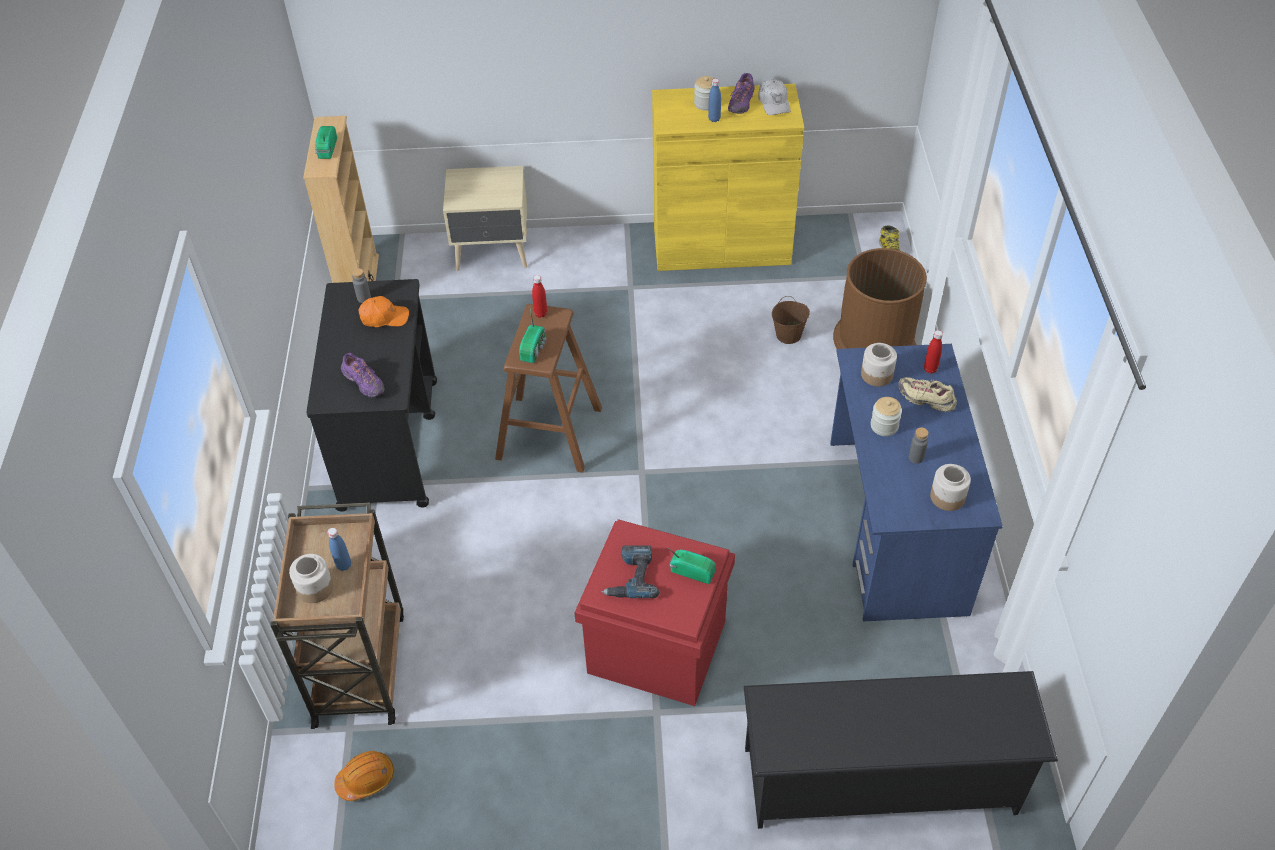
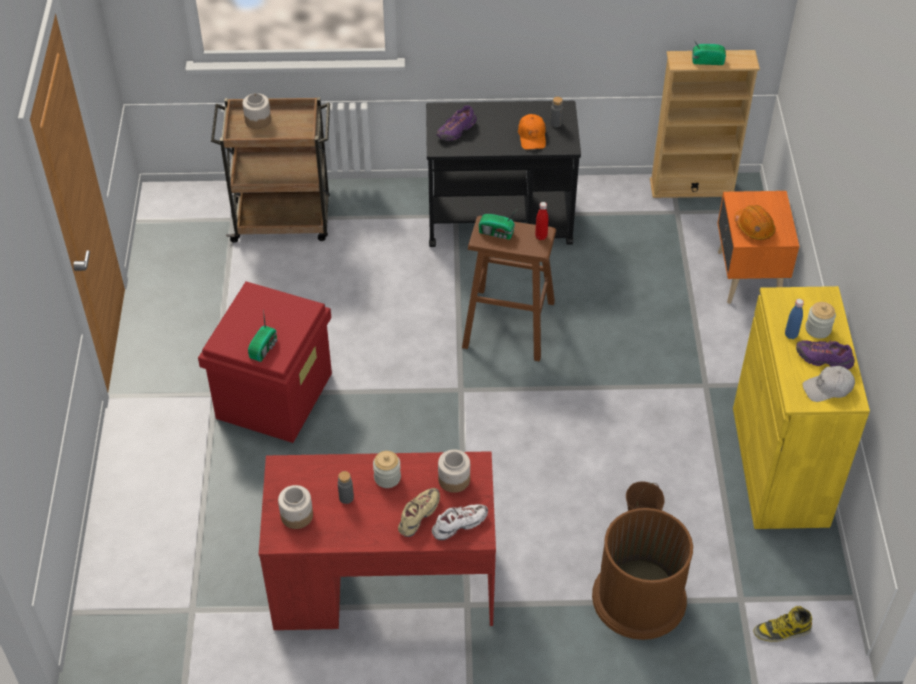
camera: 90 degrees right, 0 degrees up
blue bottle [328,528,351,571] -> none
orange hard hat [334,751,394,801] -> orange hard hat moved to [734,205,775,240]
beige nightstand [443,166,528,271] -> orange nightstand [717,191,799,304]
power drill [601,545,659,599] -> none
black shoe rack [743,671,1058,829] -> none
blue desk [830,344,1003,622] -> red desk [259,451,496,630]
red bottle [924,330,943,374] -> white shoe [432,504,488,540]

